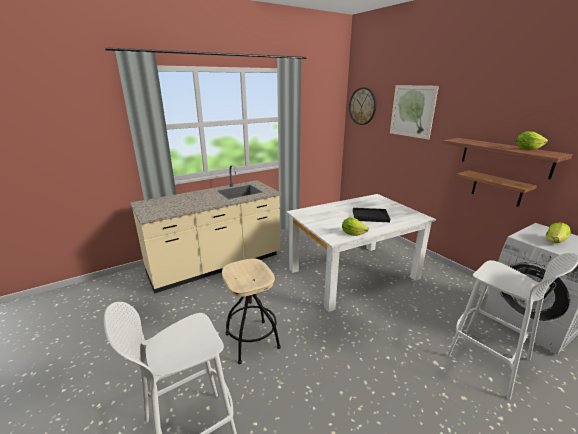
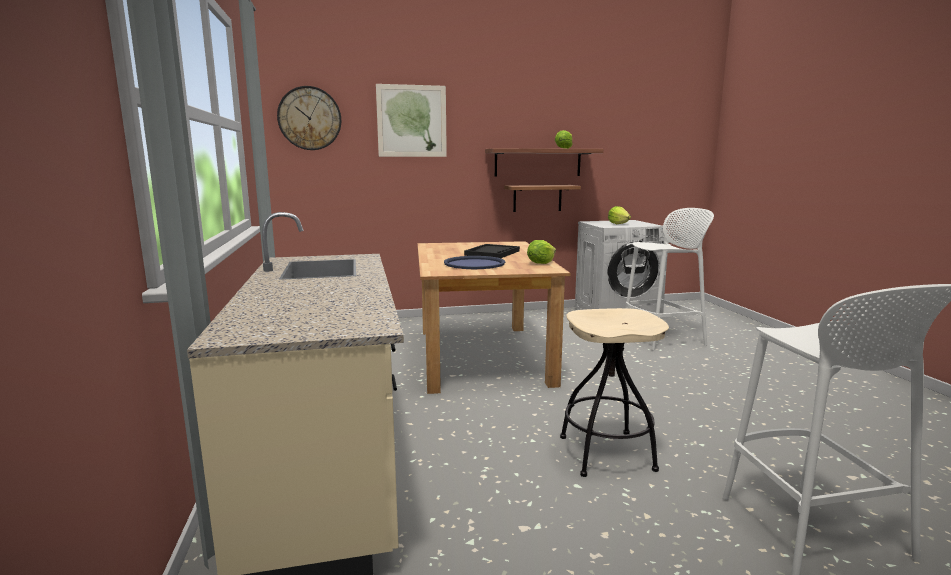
camera: 70 degrees left, 10 degrees down
white dining table [286,194,436,312] -> brown dining table [418,241,571,394]
none -> blue tray [444,256,505,269]

